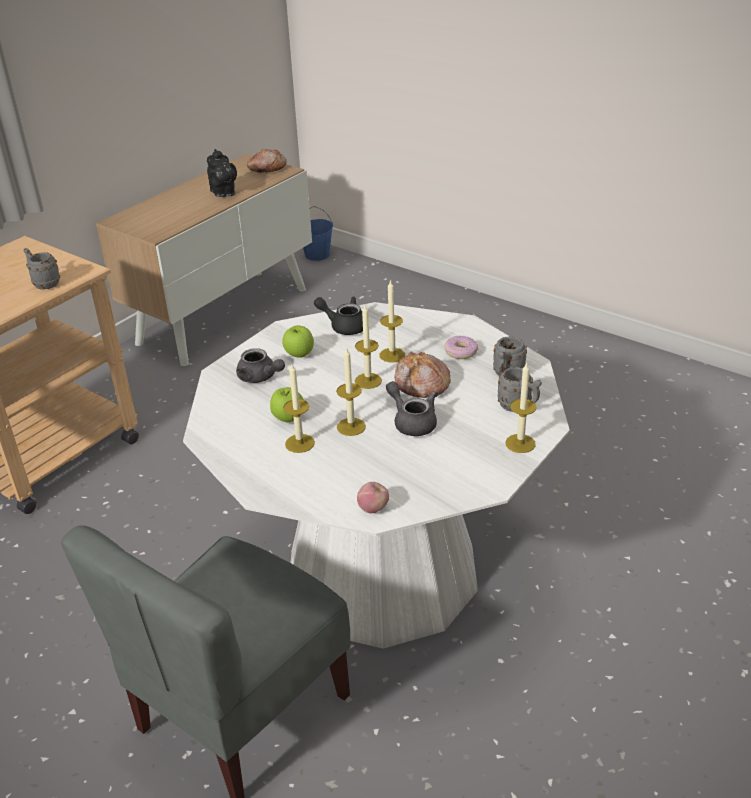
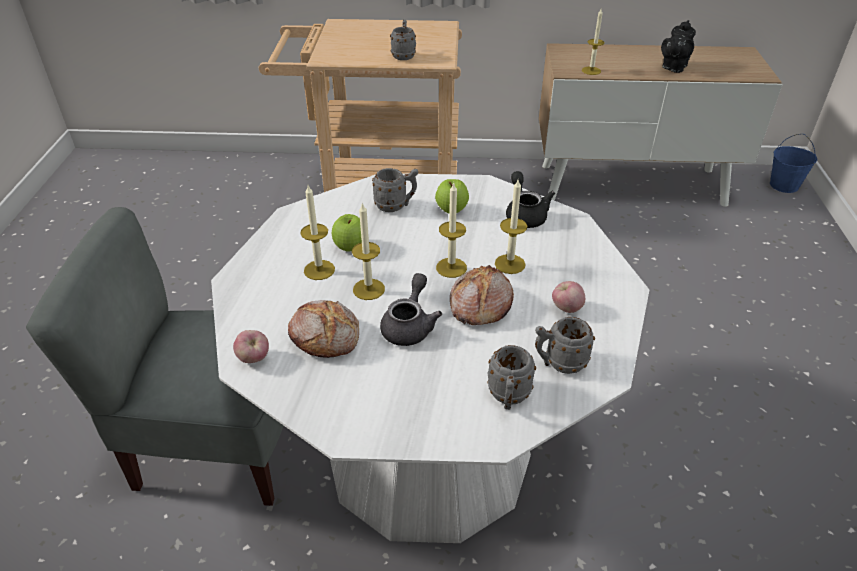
camera: 55 degrees right, 5 degrees up
grey teapot [236,348,285,383] -> grey mug [372,168,418,212]
bread [247,149,287,173] -> bread moved to [288,300,359,358]
donut [445,336,478,359] -> apple [552,281,585,313]
candle [505,362,537,453] -> candle moved to [582,9,604,75]

